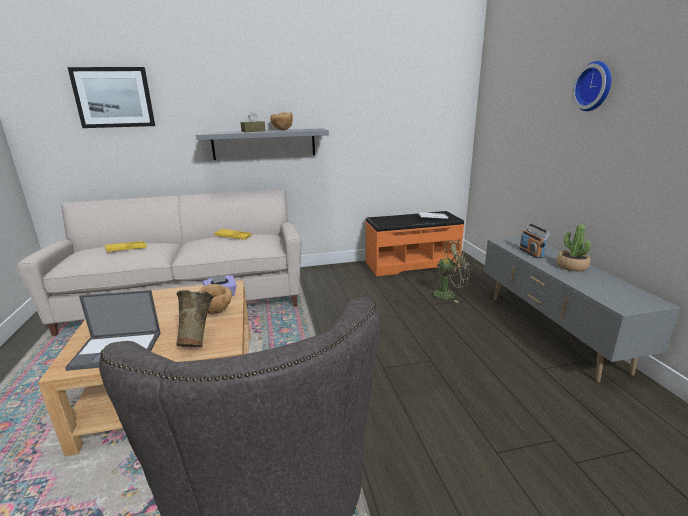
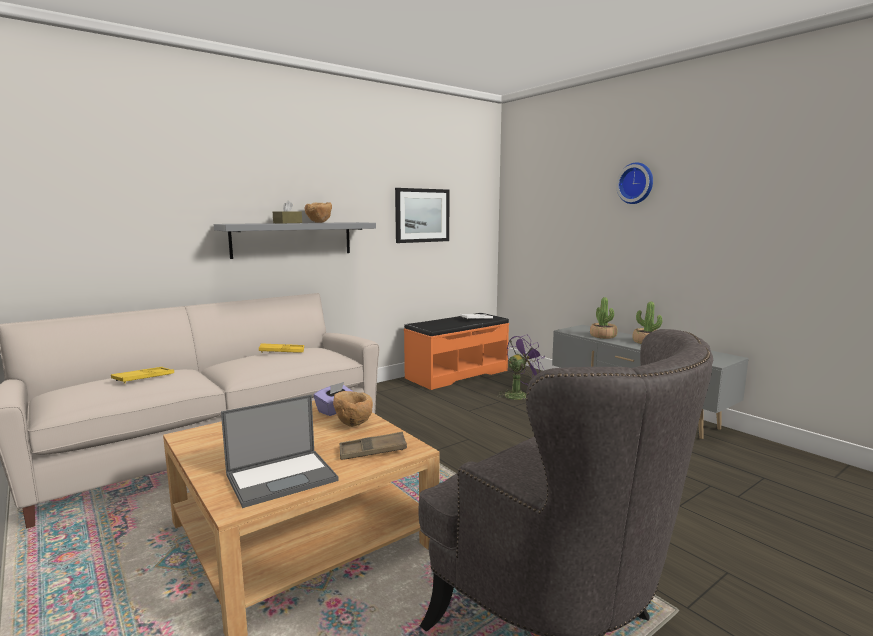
camera: 25 degrees left, 10 degrees down
picture [68,67,155,128] -> picture moved to [395,188,450,243]
beige vase [176,290,214,347] -> brown tray [340,432,407,460]
green fan [426,241,470,303] -> purple fan [497,335,545,400]
radio [519,223,550,258] -> potted plant [590,297,617,339]

